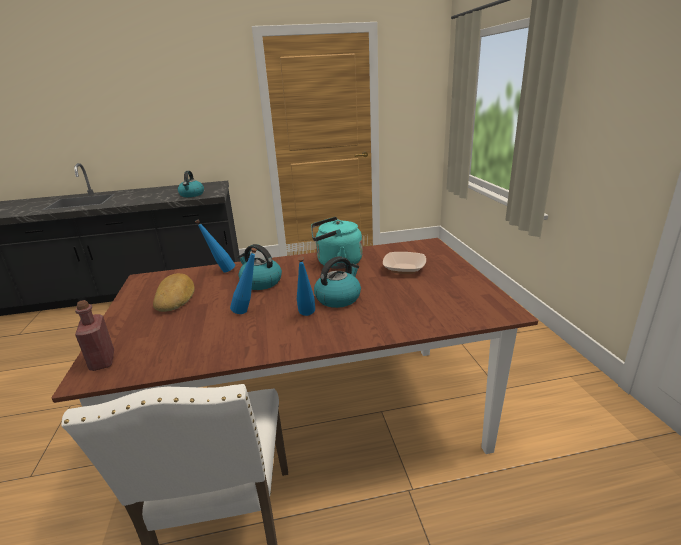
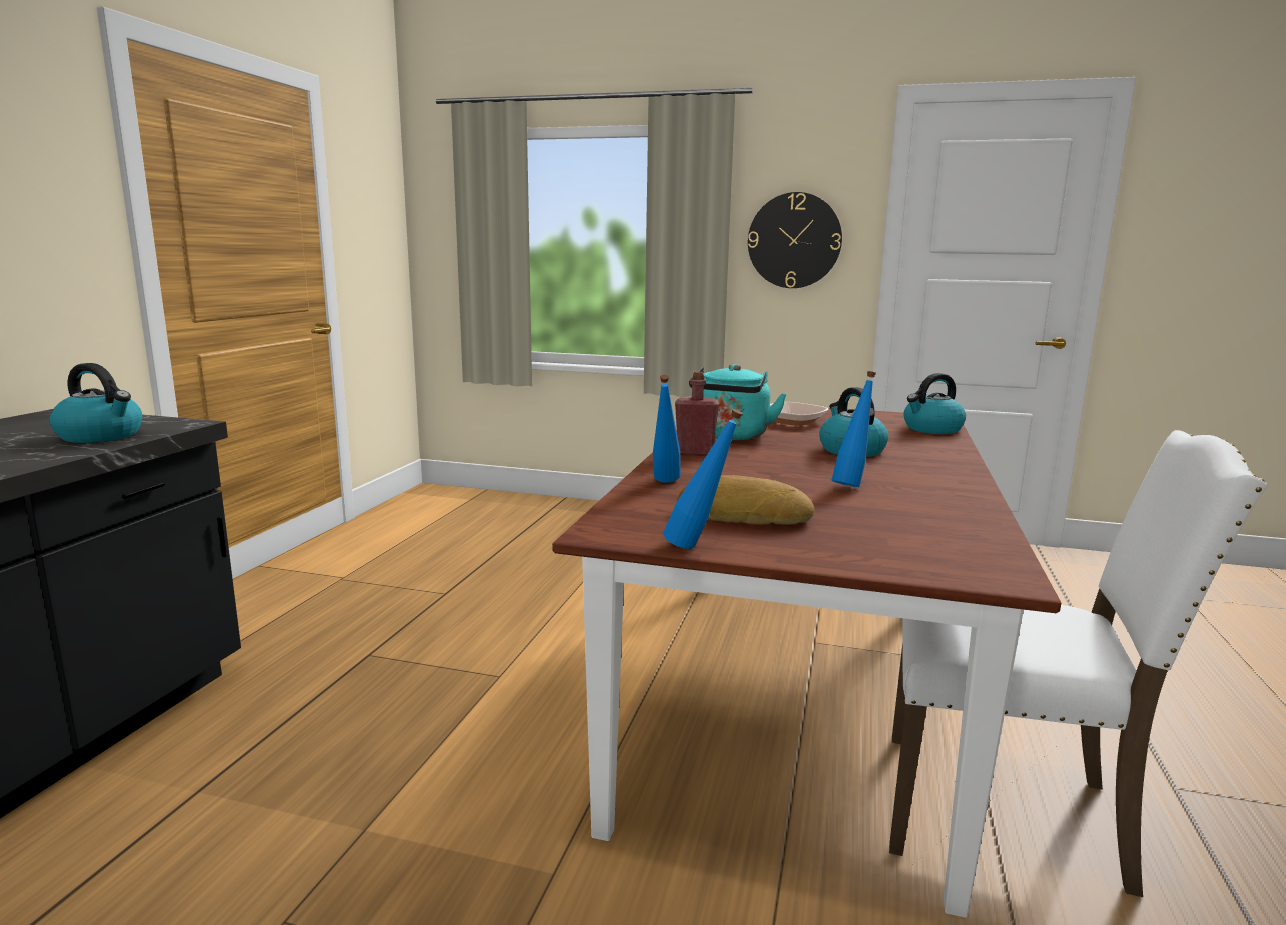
camera: 65 degrees left, 10 degrees down
red bottle [75,300,114,371] -> red bottle moved to [675,372,719,456]
kettle [238,244,282,290] -> kettle moved to [903,373,966,434]
blue bottle [297,256,315,316] -> blue bottle moved to [663,409,743,549]
none -> wall clock [748,192,842,288]

